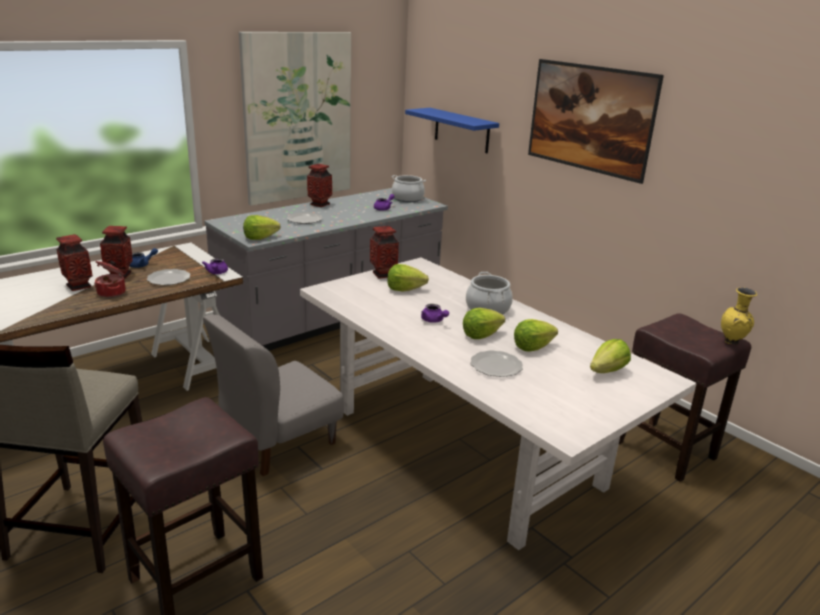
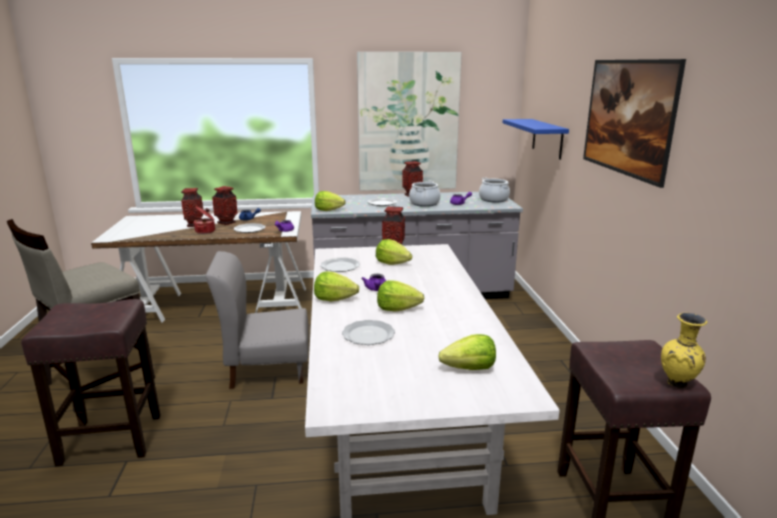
camera: 35 degrees right, 5 degrees down
cooking pot [466,272,513,315] -> cooking pot moved to [409,181,440,207]
lettuce [514,319,558,351] -> lettuce moved to [314,271,359,301]
none -> plate [321,258,360,272]

